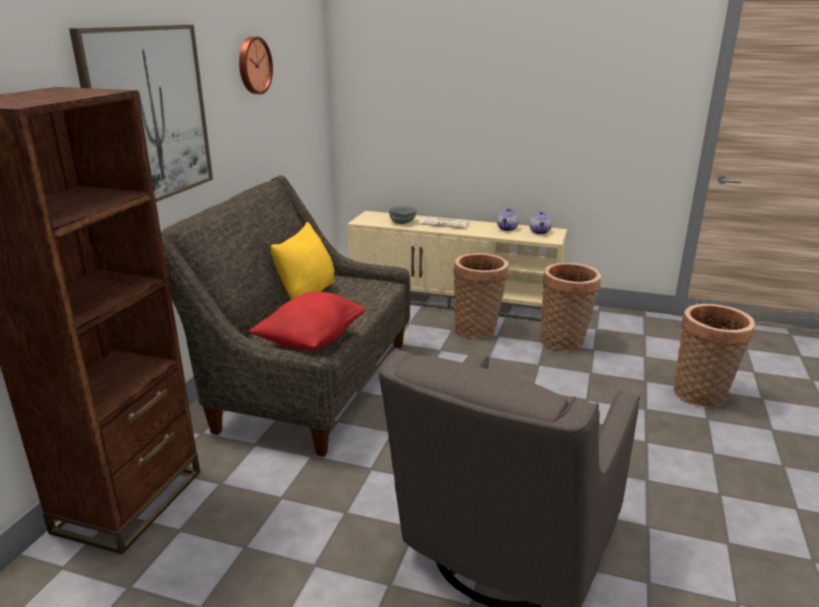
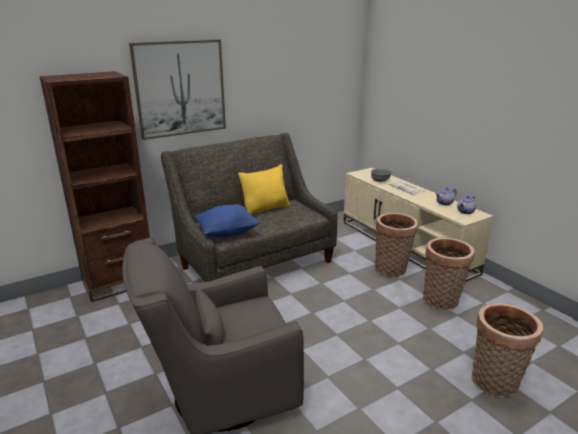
camera: 40 degrees right, 0 degrees up
wall clock [239,37,273,94] -> none
red pillow [249,292,366,350] -> blue pillow [194,204,259,238]

